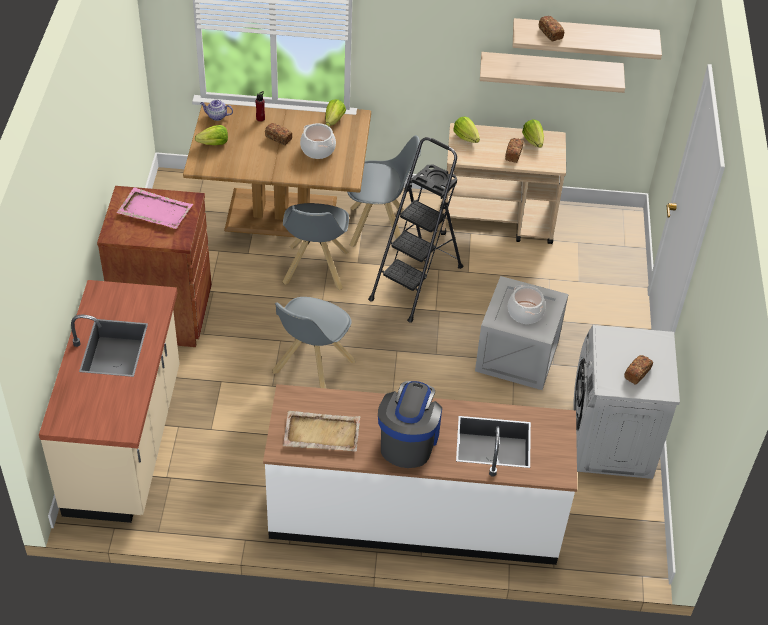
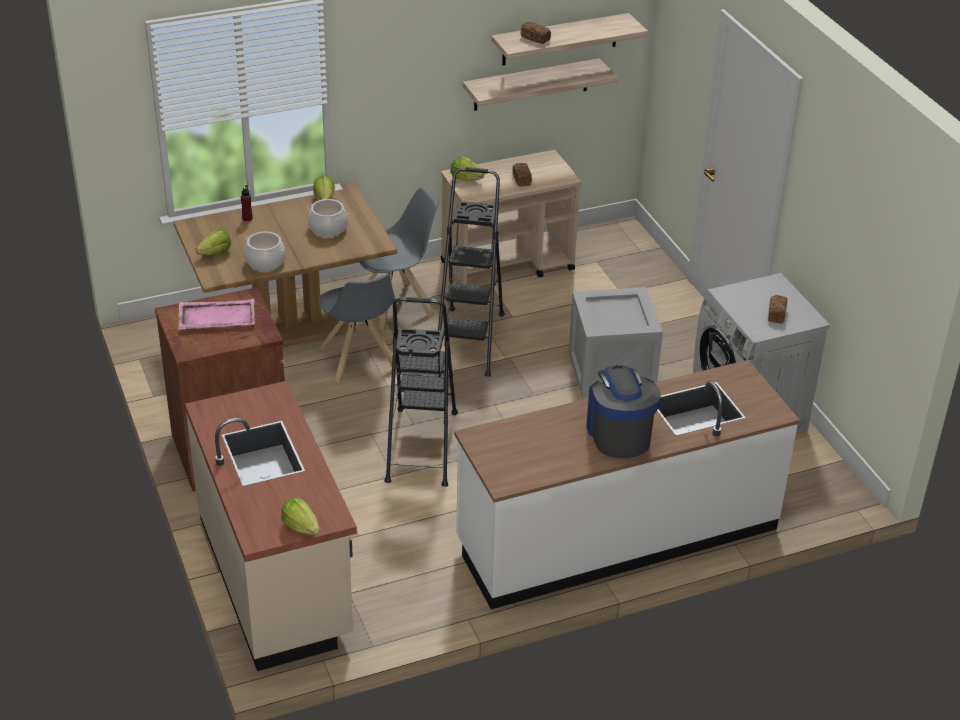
camera: 25 degrees left, 10 degrees down
teapot [200,100,233,121] -> none
bread [265,123,292,145] -> none
grey chair [272,297,355,389] -> step ladder [384,297,458,487]
beige tray [283,411,361,452] -> none
cooking pot [508,285,546,324] -> cooking pot moved to [244,231,286,271]
lettuce [522,119,544,148] -> lettuce moved to [281,497,320,535]

